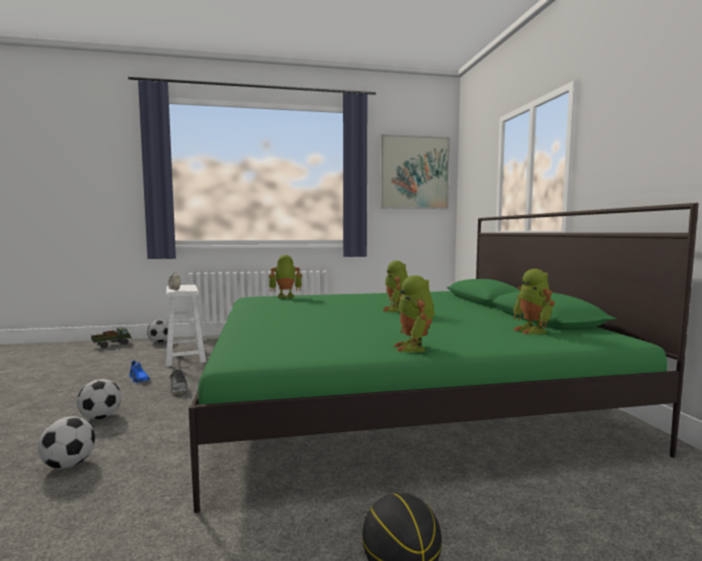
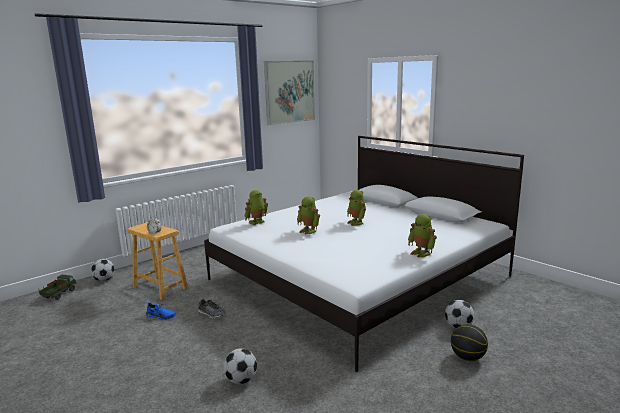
camera: 30 degrees left, 10 degrees up
football [77,379,121,419] -> football moved to [445,300,474,328]
white stool [166,285,206,367] -> brown stool [127,222,188,300]
green bed [189,203,699,513] -> white bed [204,136,524,372]
toy robot [513,269,555,334] -> toy robot moved to [297,197,320,234]

